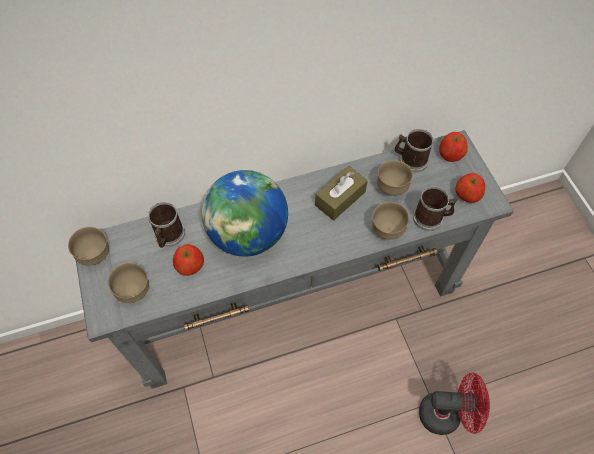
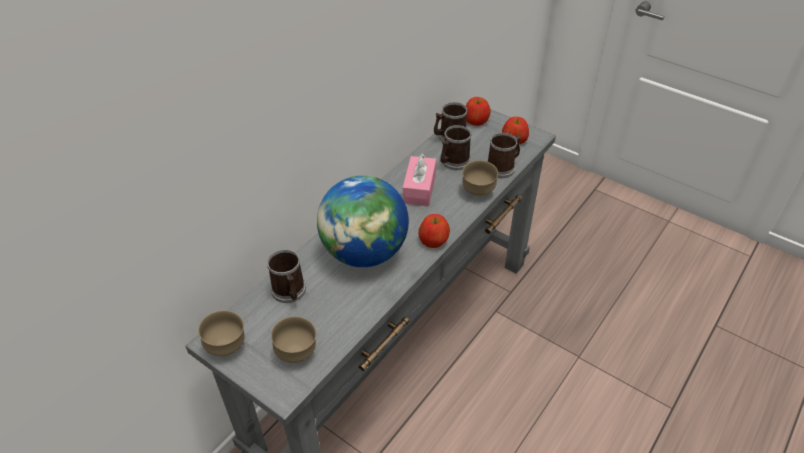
camera: 35 degrees left, 15 degrees down
apple [173,244,204,276] -> apple moved to [418,214,450,248]
brown tissue box [315,166,368,221] -> pink tissue box [403,153,436,206]
brown bowl [377,160,413,196] -> mug [440,125,472,170]
red fan [419,373,490,435] -> none

